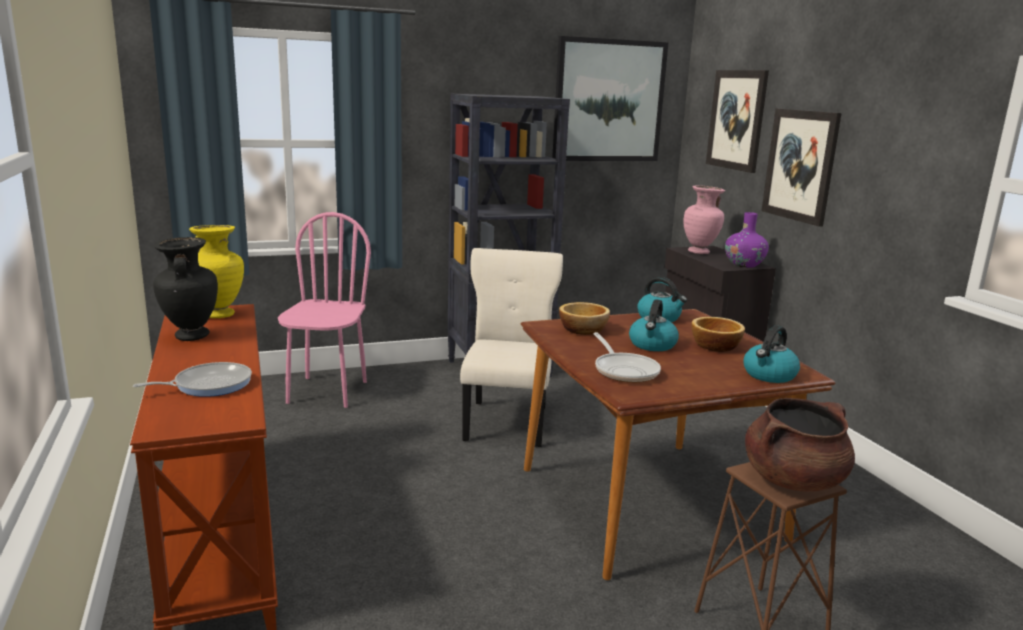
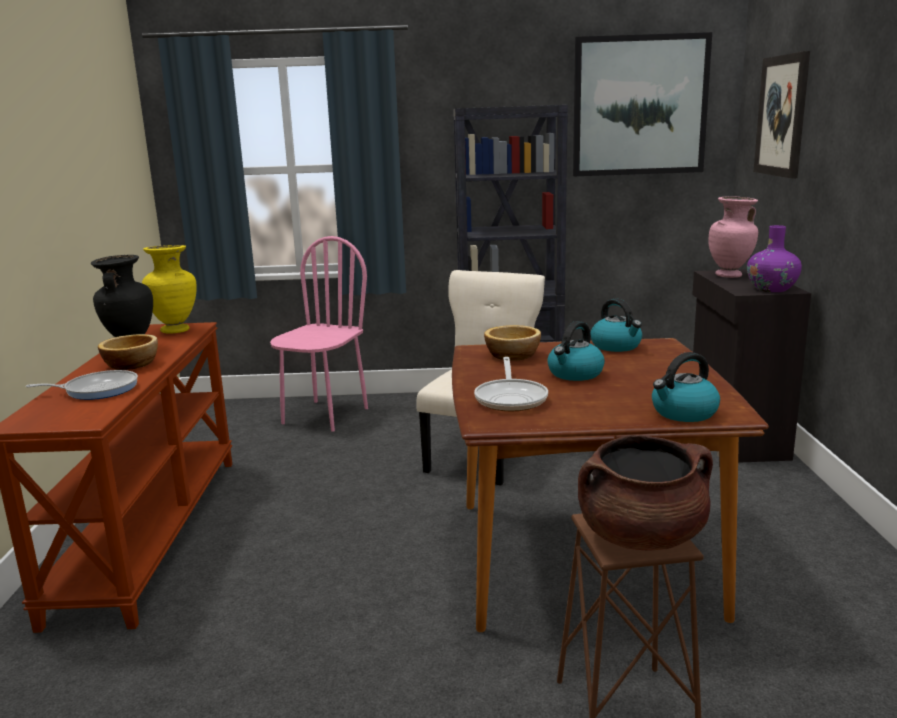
camera: 20 degrees right, 0 degrees up
bowl [691,317,745,352] -> bowl moved to [98,334,158,370]
picture [761,109,841,227] -> none

